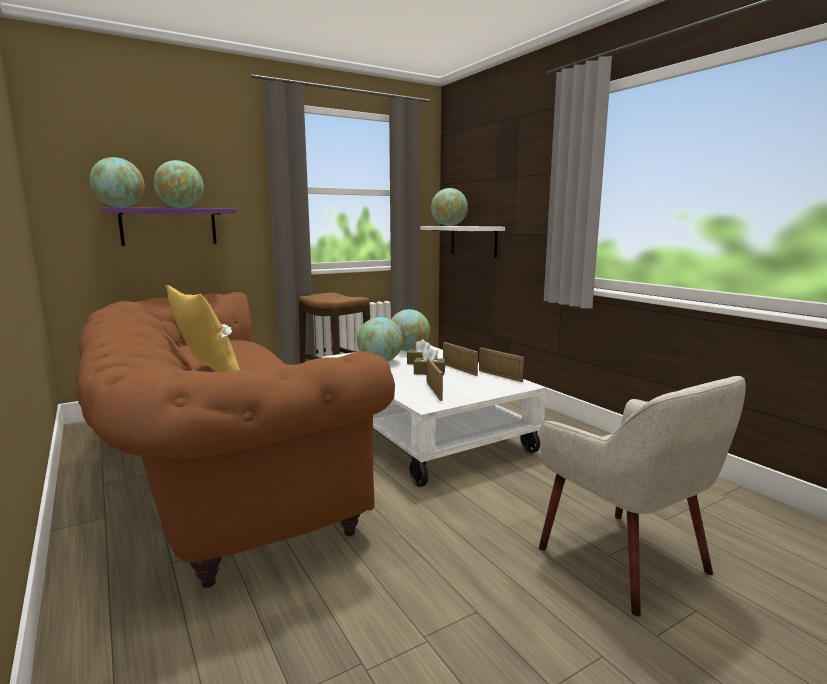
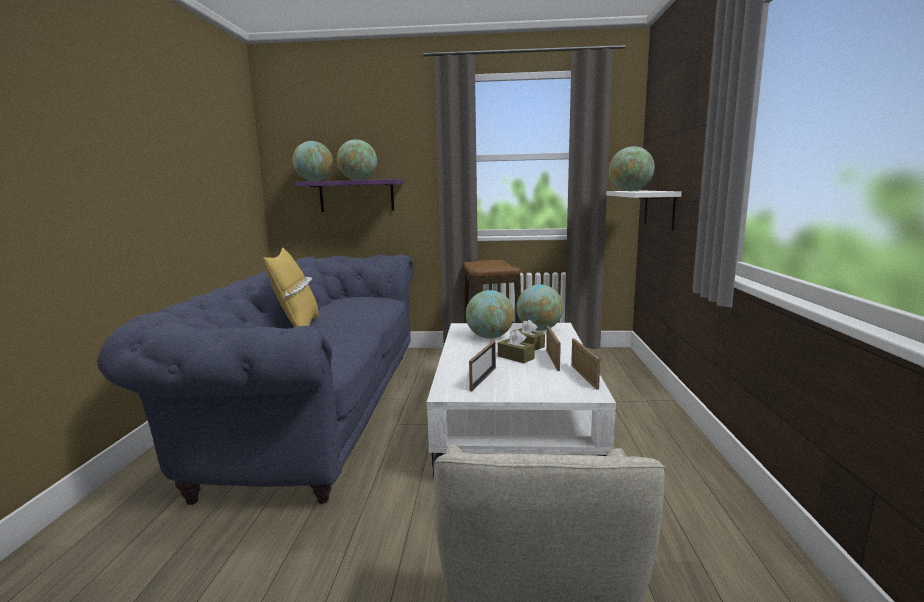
camera: 35 degrees right, 0 degrees up
brown sofa [76,292,395,588] -> blue sofa [97,255,414,505]

